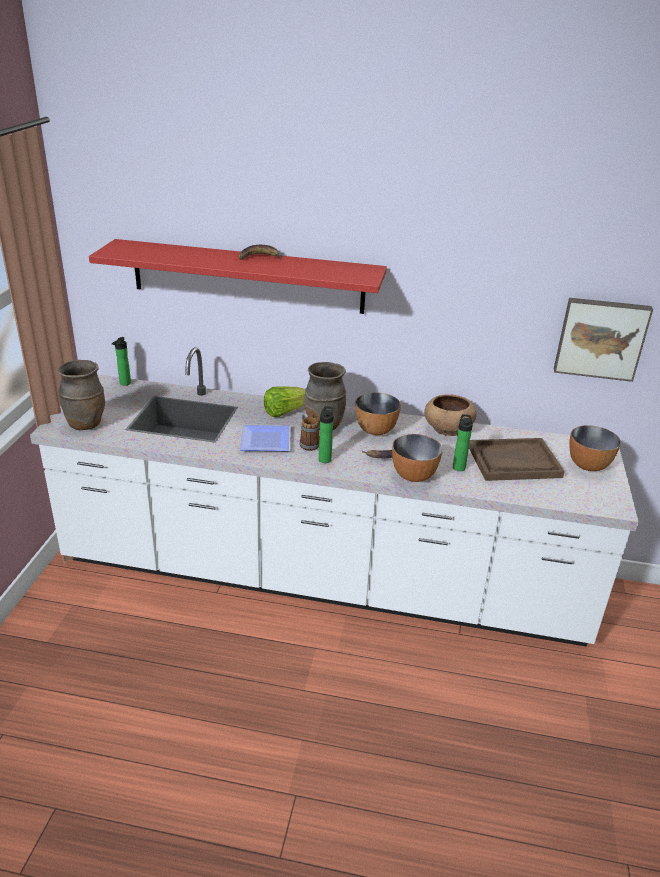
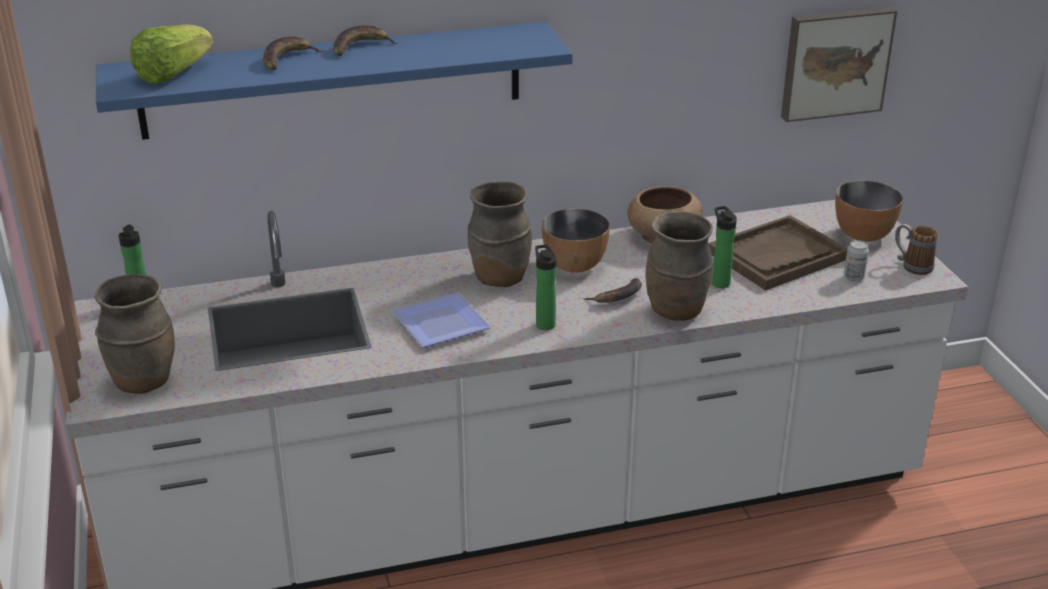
camera: 25 degrees left, 0 degrees up
red shelf [89,239,387,314] -> blue shelf [96,22,573,140]
lettuce [264,386,305,417] -> lettuce moved to [130,24,213,84]
mug [300,413,319,451] -> mug moved to [895,224,937,275]
bowl [392,434,443,482] -> brown vase [645,211,714,321]
none -> banana [263,36,323,70]
none -> can [844,240,869,282]

